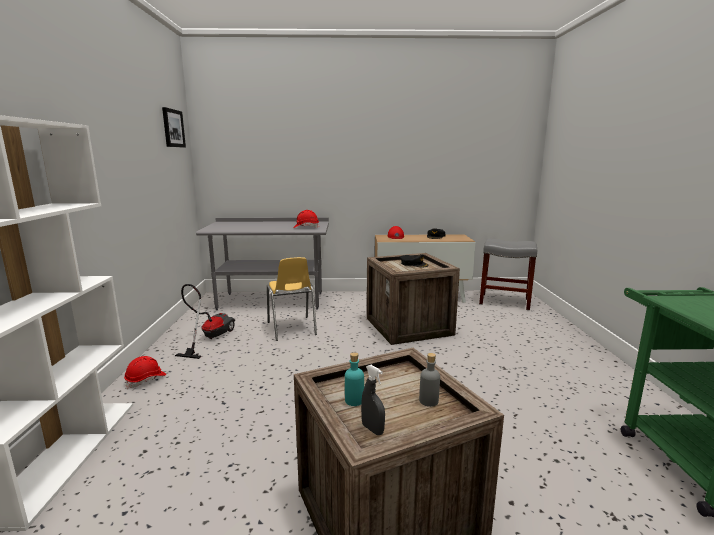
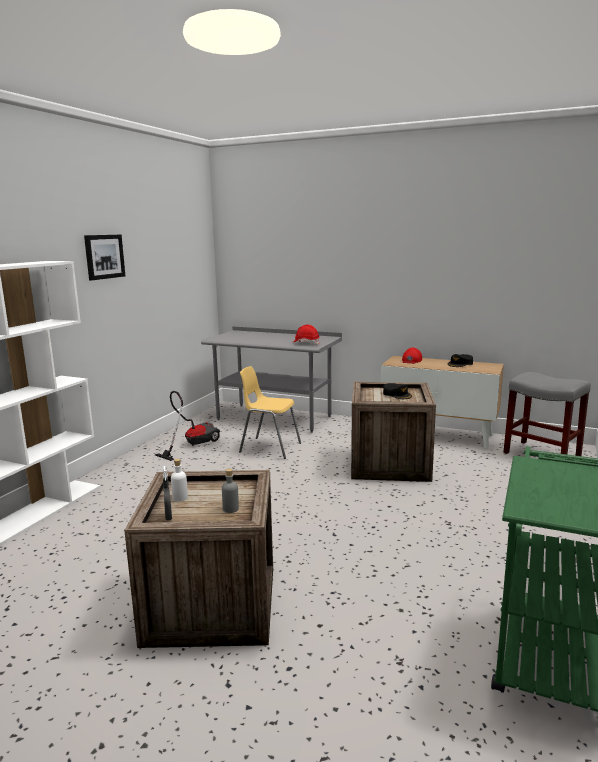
camera: 25 degrees right, 0 degrees up
red hard hat [124,356,166,389] -> none
picture [162,107,186,148] -> picture moved to [84,235,125,280]
yellow chair [267,257,317,341] -> yellow chair turned 105 degrees clockwise [239,366,301,459]
turquoise bottle [345,352,364,406] -> white bottle [171,459,188,501]

